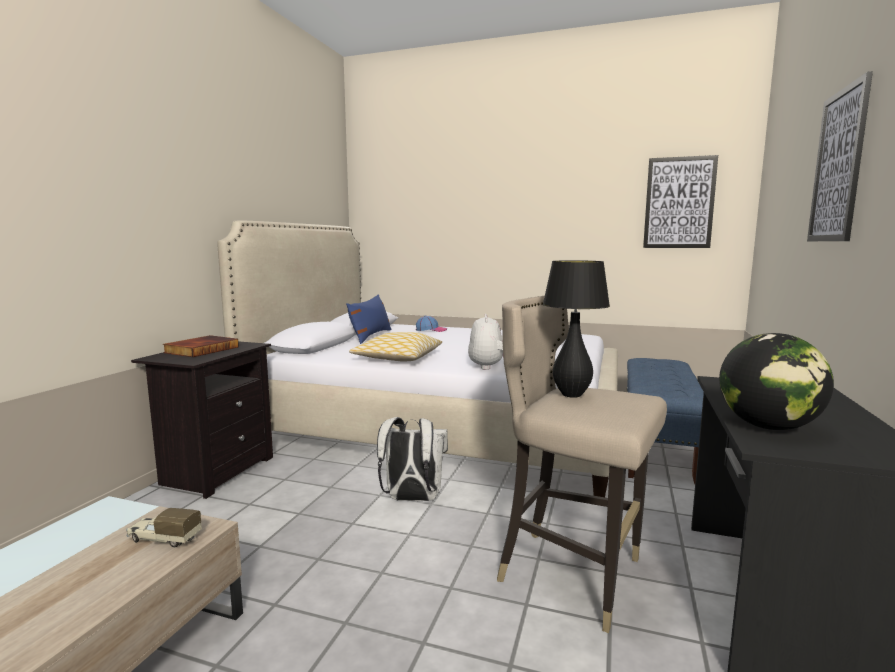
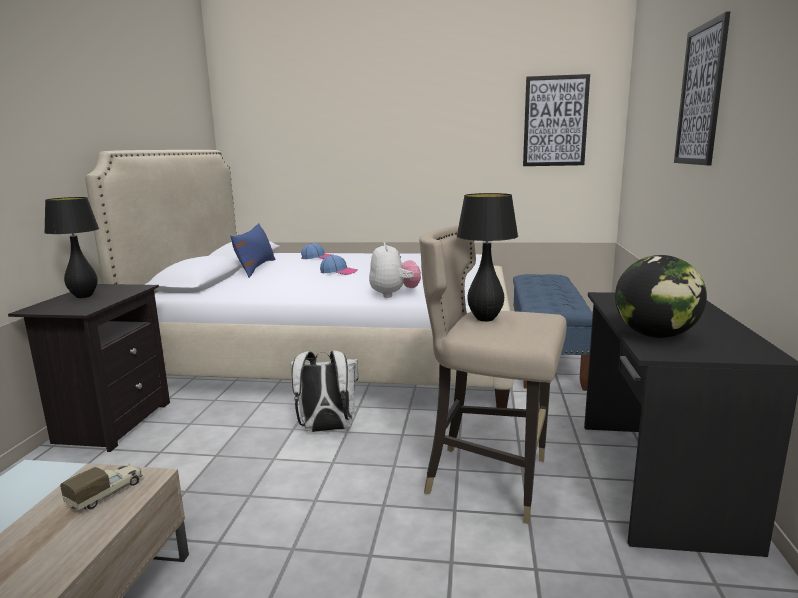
camera: 10 degrees left, 5 degrees up
toy truck [126,508,202,547] -> toy truck turned 120 degrees clockwise [60,464,142,511]
book [163,335,239,357] -> black table lamp [44,197,99,298]
pillow [349,332,442,361] -> none
none -> cap [320,255,358,275]

